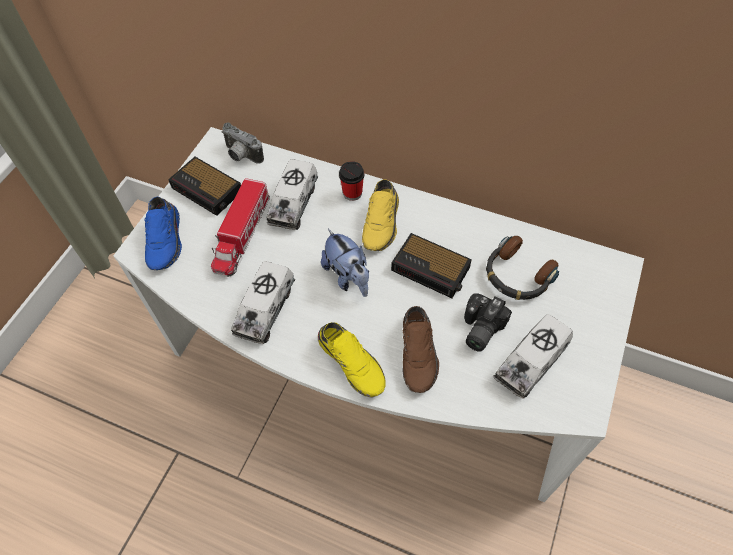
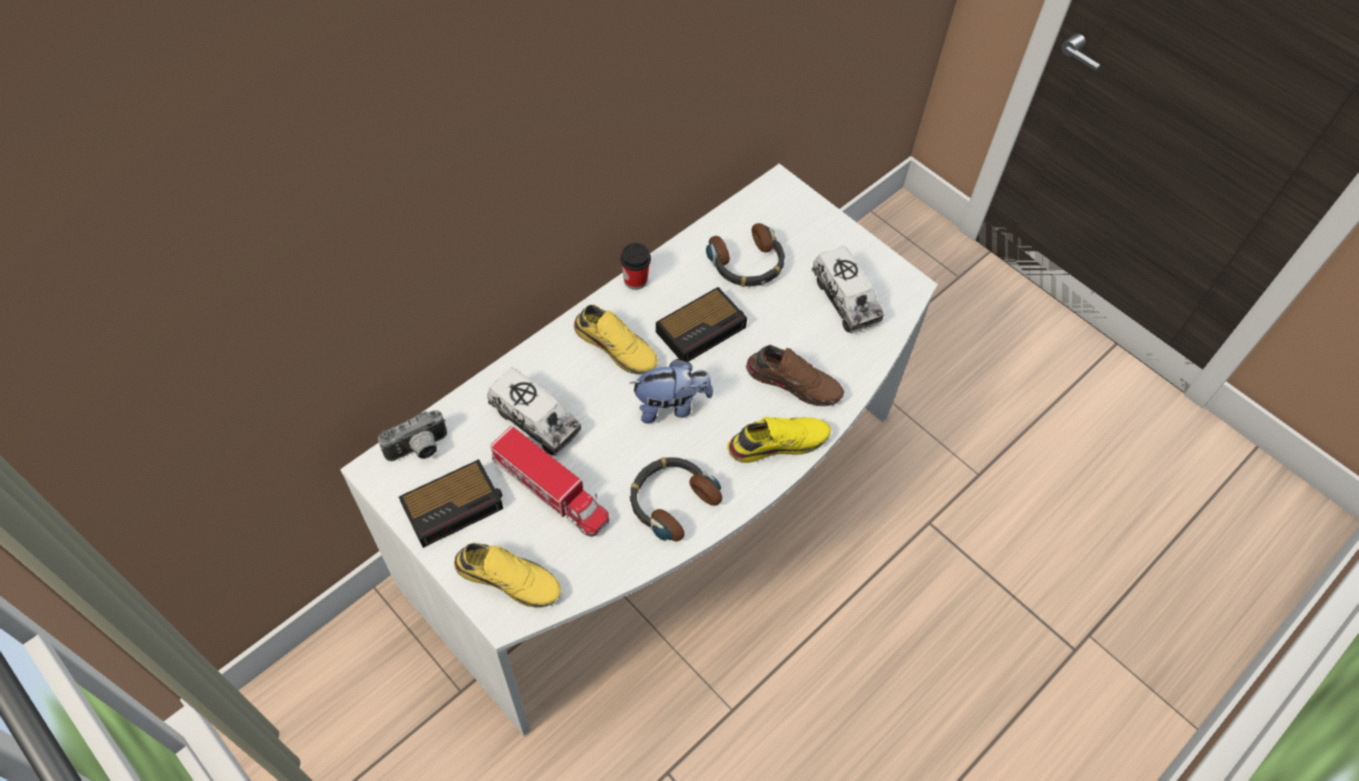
camera: 70 degrees left, 0 degrees up
blue shoe [144,197,182,270] -> yellow shoe [454,543,561,608]
toy truck [231,261,295,344] -> headphones [630,457,722,541]
cup [339,161,364,201] -> cup moved to [620,243,651,290]
camera [464,293,512,352] -> none

